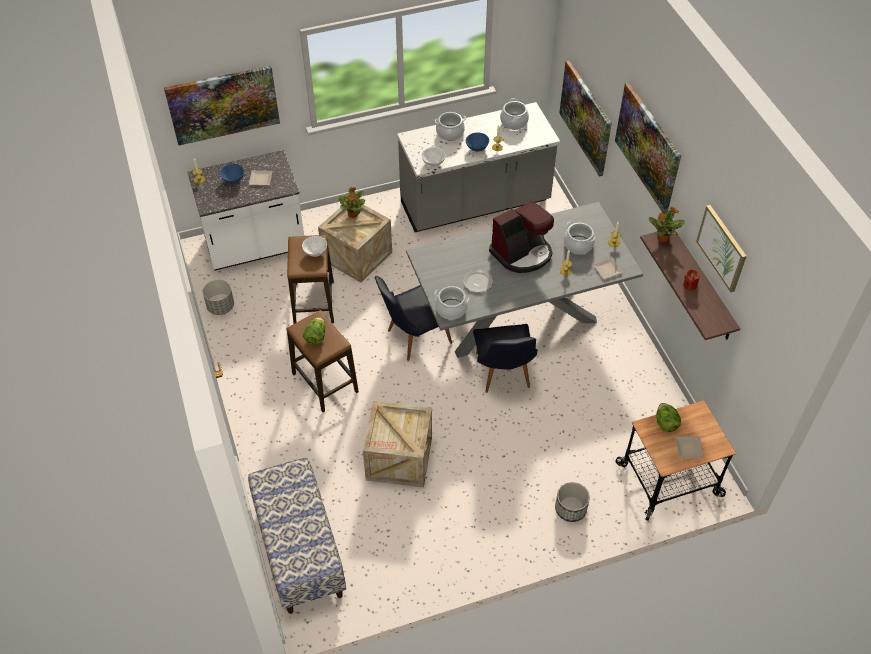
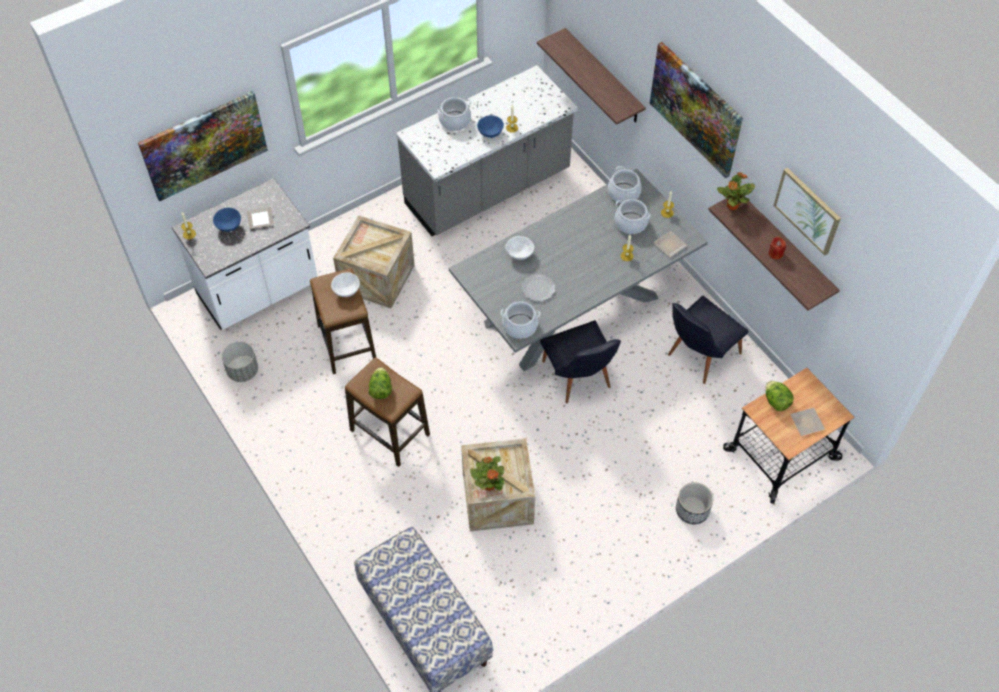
camera: 15 degrees left, 5 degrees up
potted plant [339,187,365,218] -> potted plant moved to [470,456,505,491]
black chair [375,276,452,361] -> black chair moved to [668,296,749,384]
white bowl [421,147,445,167] -> white bowl moved to [505,236,534,260]
coffee machine [489,201,554,273] -> none
cooking pot [500,98,529,130] -> cooking pot moved to [608,166,642,203]
picture [559,60,612,176] -> shelf [537,28,646,125]

